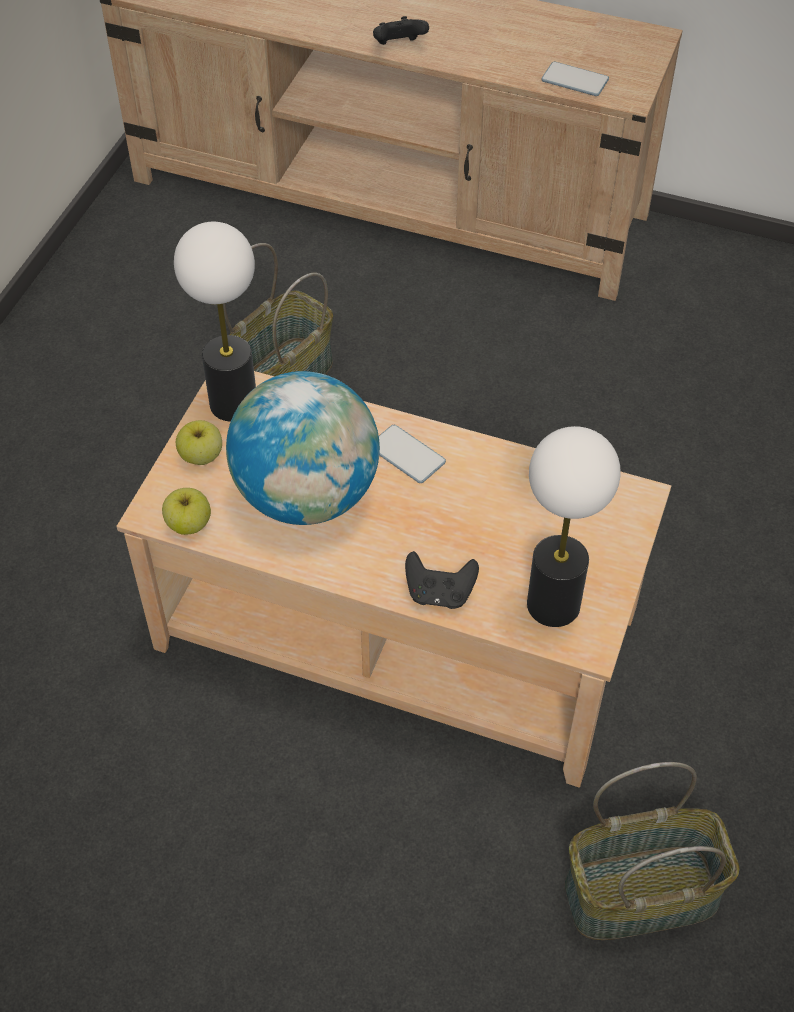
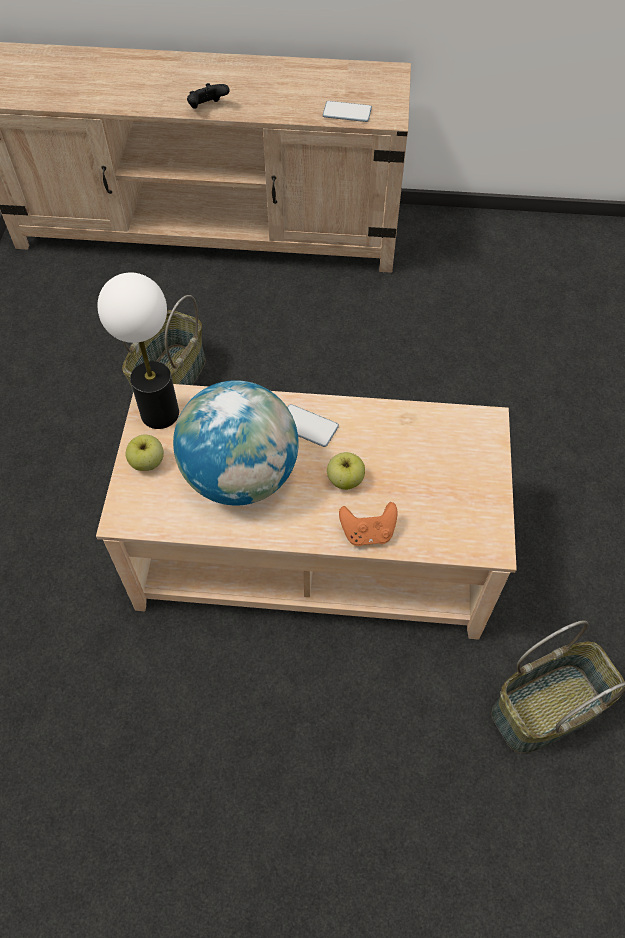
camera: 15 degrees left, 5 degrees up
apple [162,488,211,535] -> apple moved to [327,452,365,490]
black game controller [405,551,479,609] -> orange game controller [339,502,398,546]
table lamp [527,426,620,627] -> none

